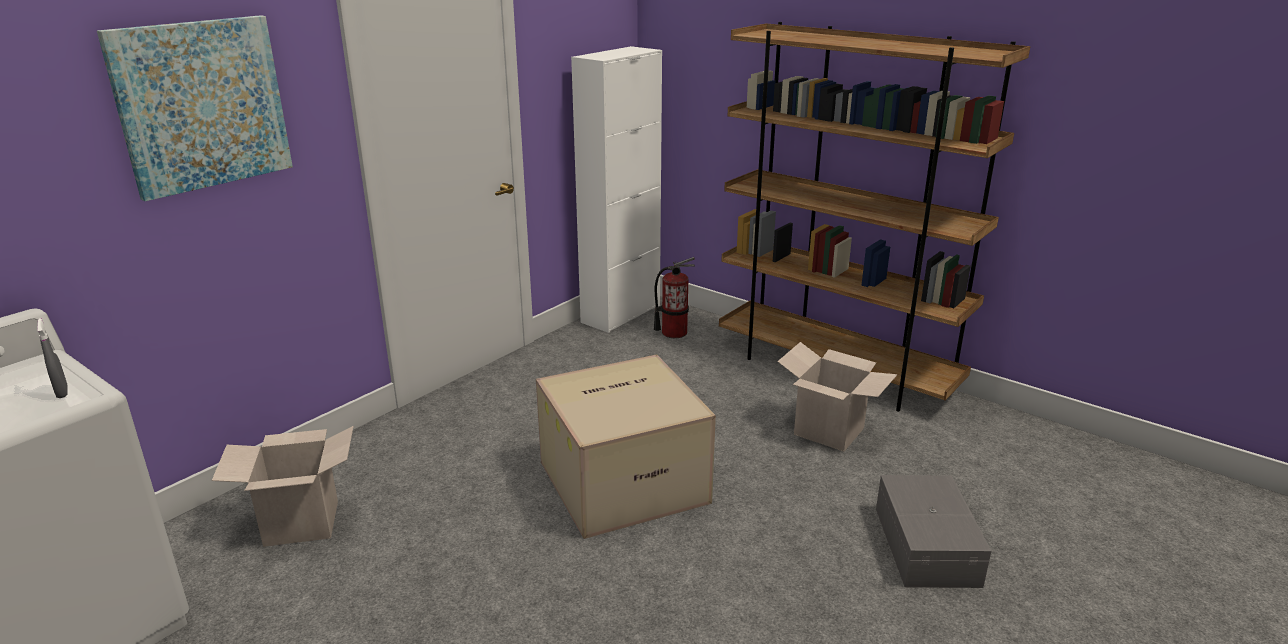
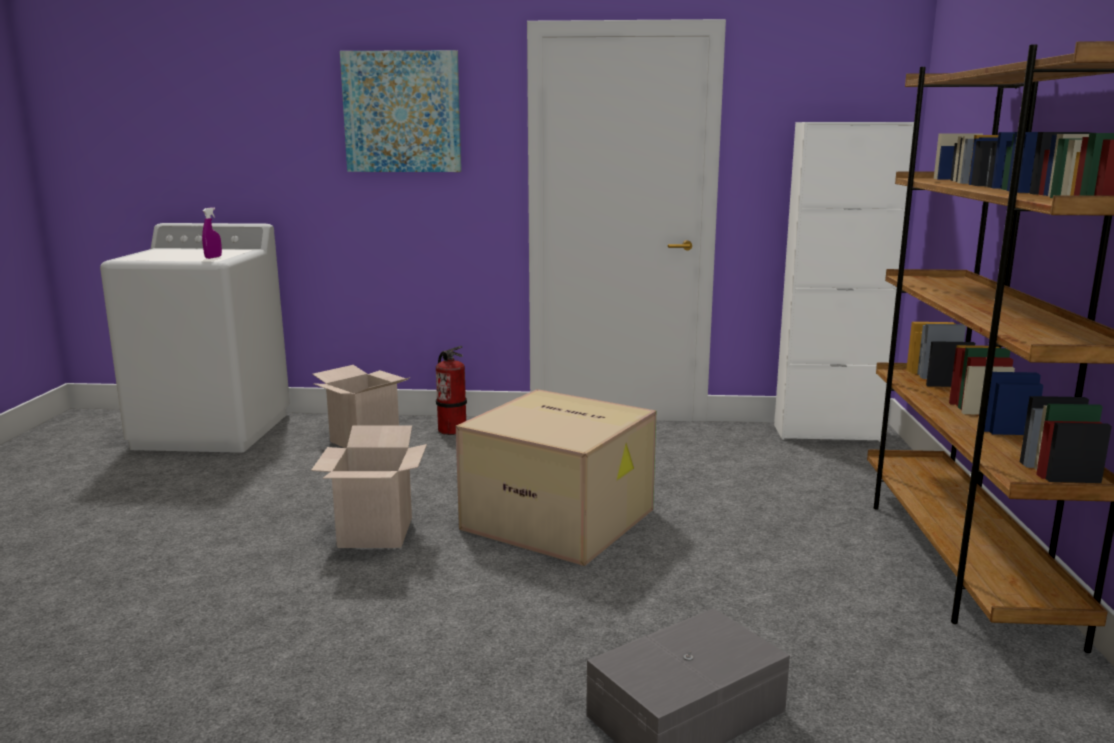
camera: 55 degrees right, 10 degrees down
grey spray bottle [37,318,68,398] -> purple spray bottle [202,207,222,259]
fire extinguisher [654,257,695,338] -> fire extinguisher moved to [436,346,467,435]
cardboard box [777,342,897,452] -> cardboard box moved to [311,425,427,548]

